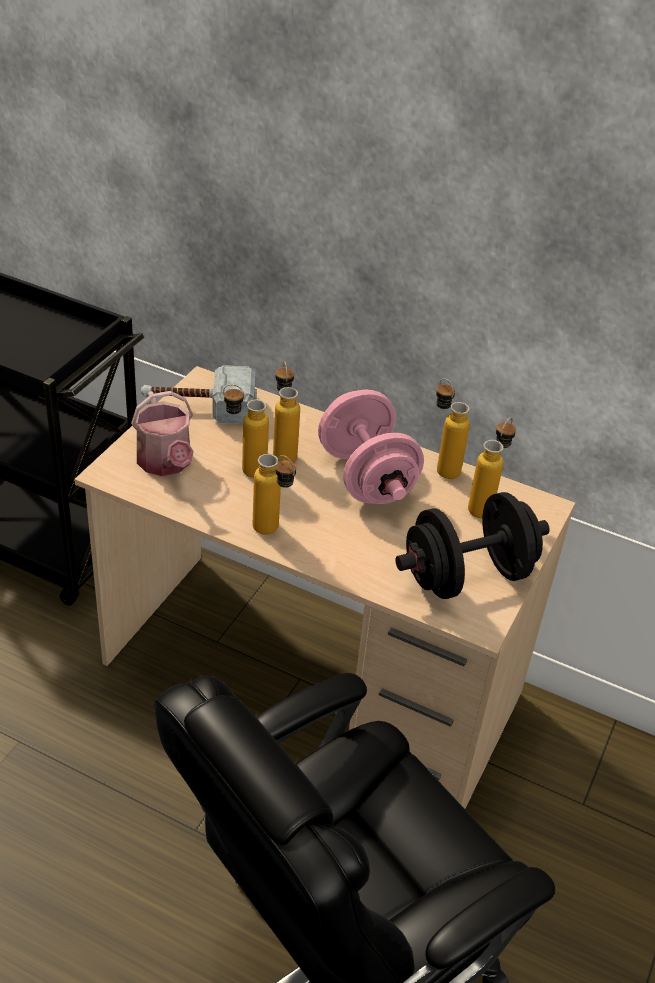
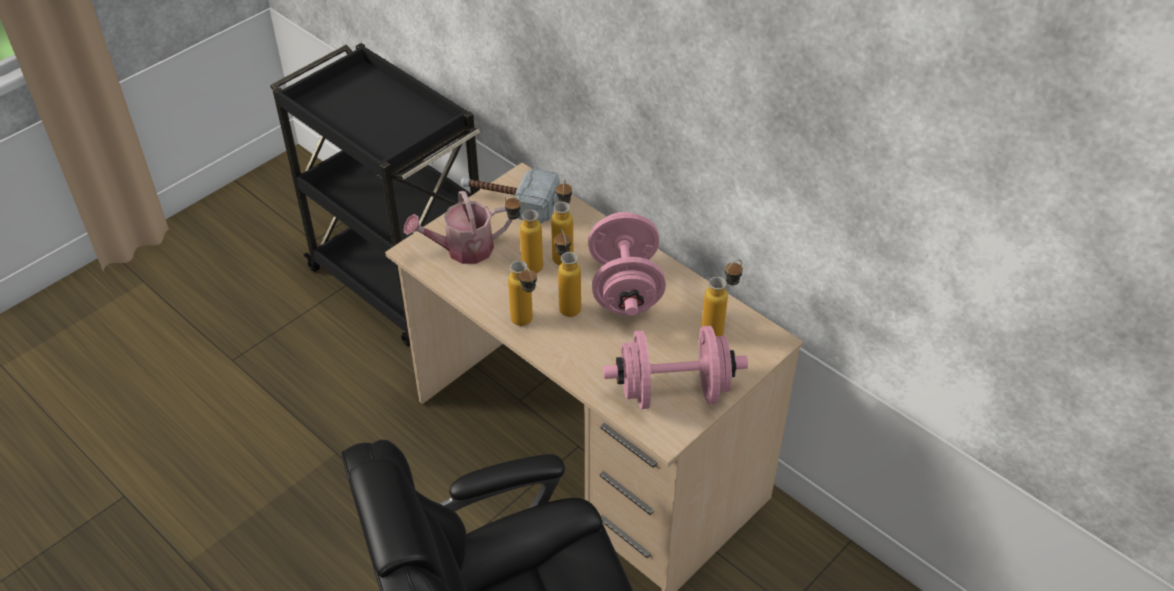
camera: 20 degrees right, 5 degrees up
watering can [131,391,194,476] -> watering can turned 75 degrees clockwise [404,191,513,264]
black dumbbell [396,492,550,599] -> pink dumbbell [603,326,748,409]
bottle [436,378,470,479] -> bottle moved to [554,229,581,317]

